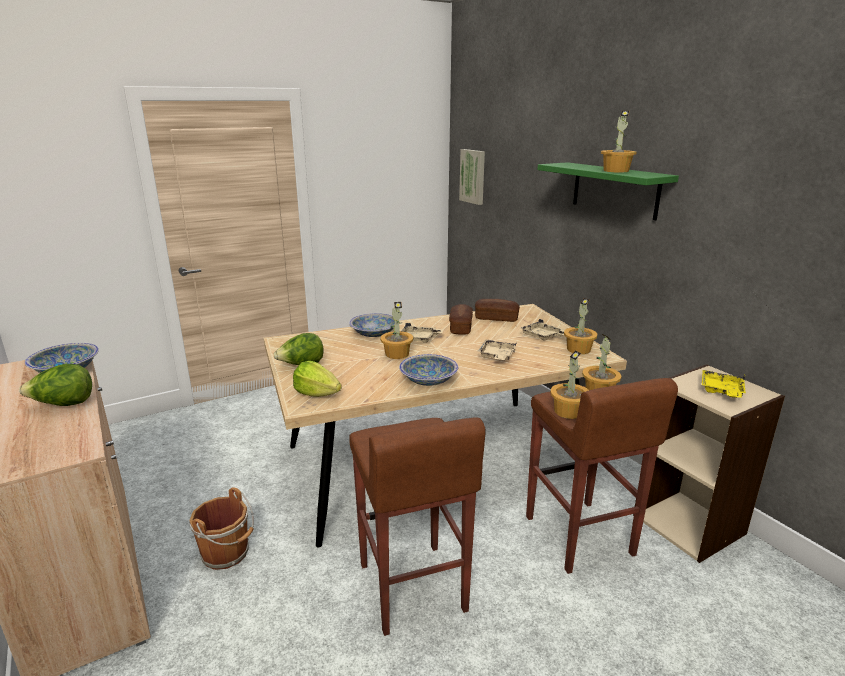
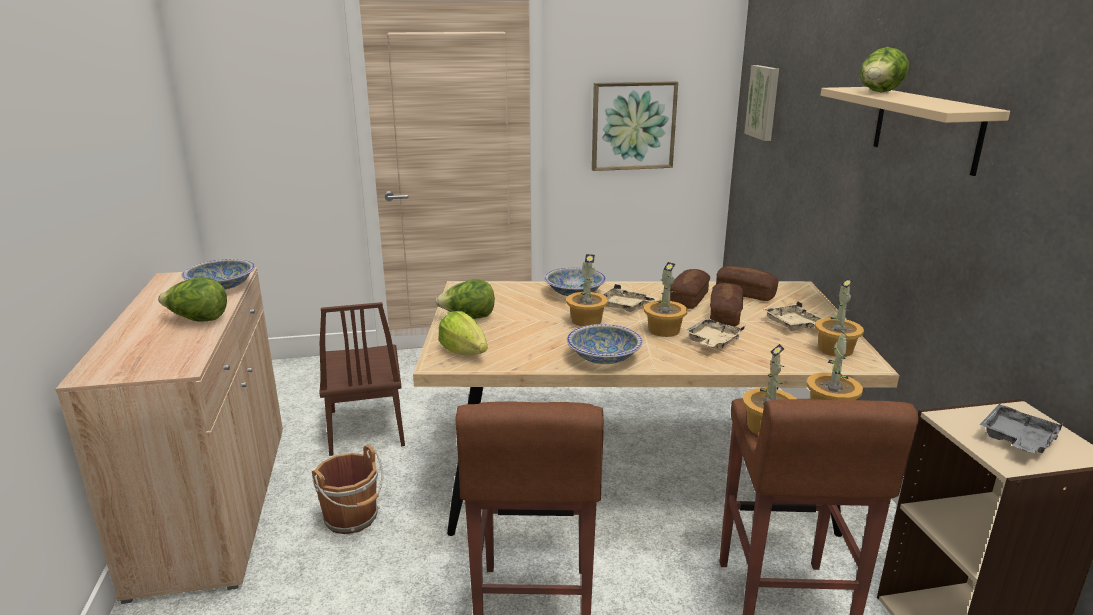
camera: 20 degrees right, 0 degrees up
green shelf [537,162,679,220] -> beige shelf [821,87,1010,176]
potted plant [601,110,637,172] -> potted plant moved to [644,262,687,337]
yellow tray [702,370,746,398] -> grey tray [980,404,1065,453]
none -> brown chair [319,302,405,456]
none -> picture [592,81,678,171]
none -> bread [710,283,743,327]
none -> lettuce [860,47,909,93]

